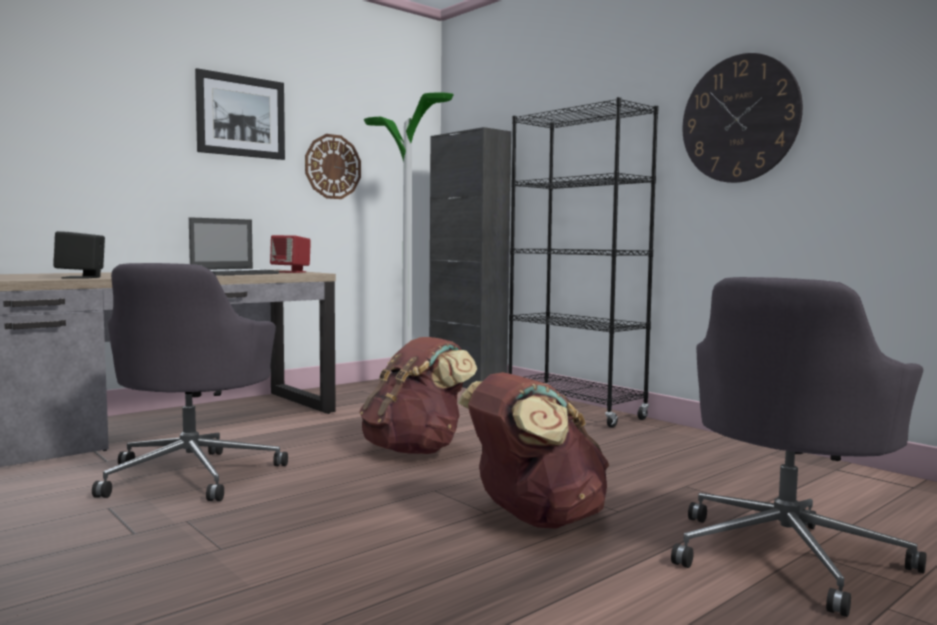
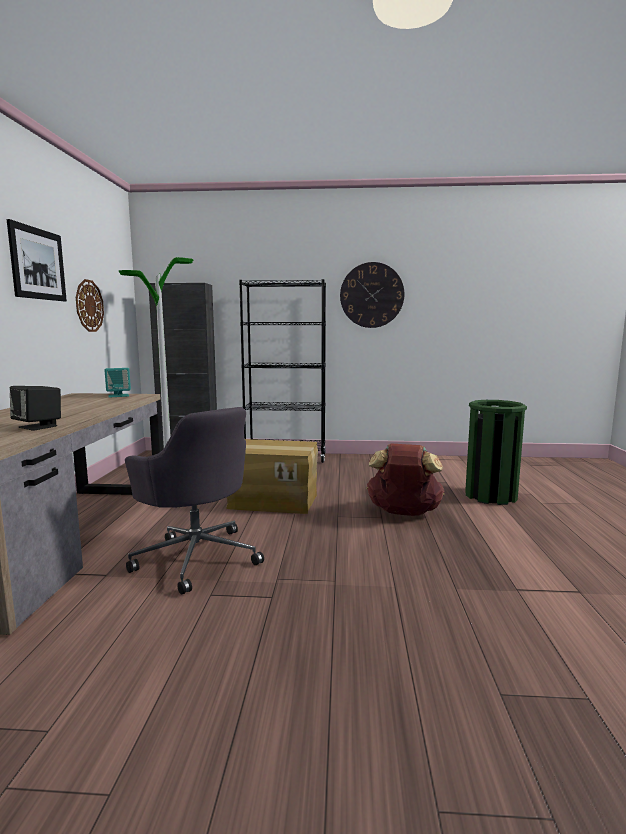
camera: 45 degrees left, 5 degrees up
laptop [189,217,279,276] -> none
red speaker [270,235,311,273] -> turquoise speaker [104,368,131,398]
brown backpack [359,337,477,454] -> cardboard box [226,439,318,514]
grey office chair [671,277,926,617] -> green trash can [465,400,527,505]

